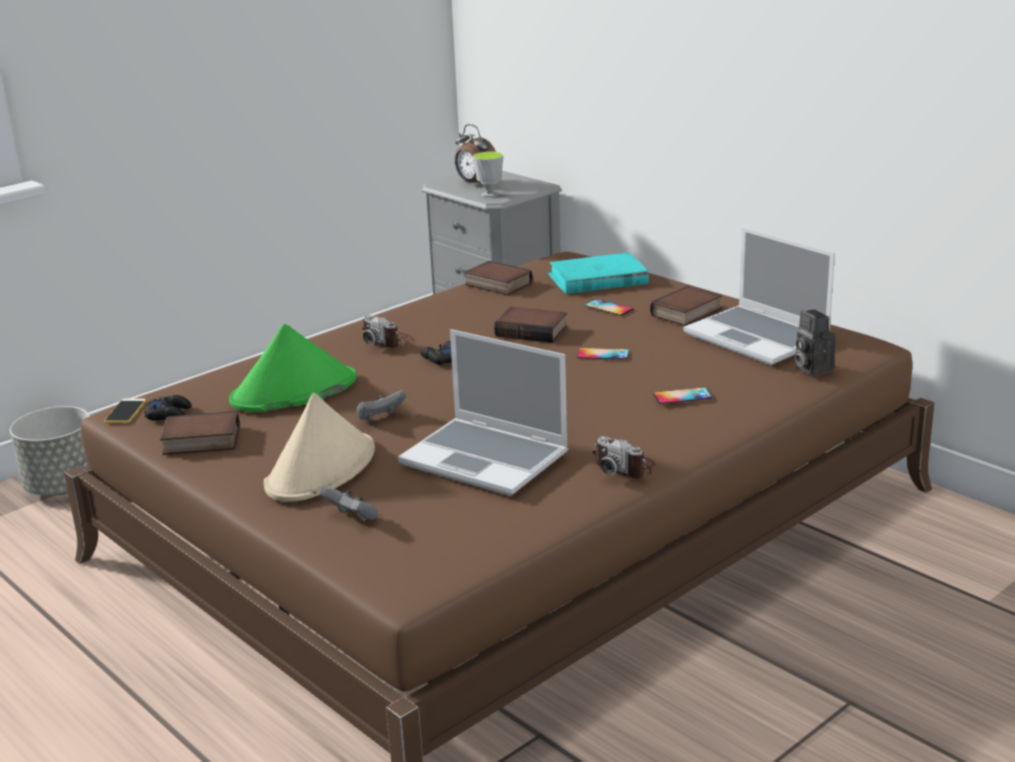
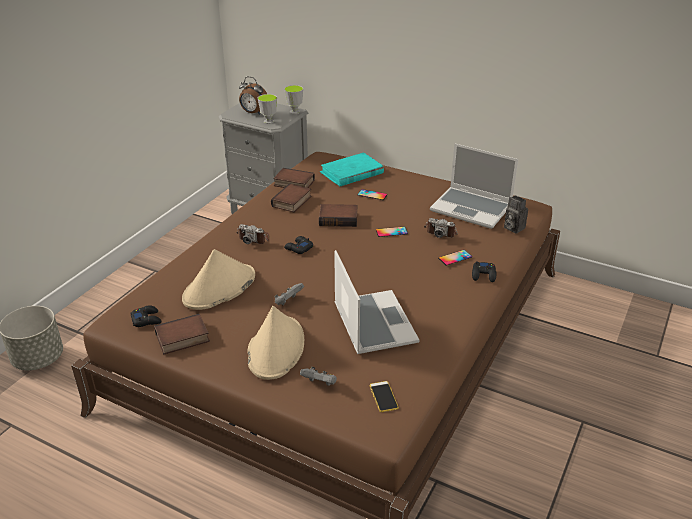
camera: 20 degrees left, 10 degrees up
phone [104,398,147,423] -> phone moved to [370,381,399,412]
green hat [229,324,357,412] -> beige hat [182,249,255,310]
laptop [398,329,568,496] -> laptop turned 120 degrees counterclockwise [334,250,419,354]
camera [592,436,656,478] -> camera moved to [424,218,458,238]
book [650,286,722,326] -> book moved to [271,183,312,213]
none -> cup [284,85,303,114]
none -> black game controller [472,261,496,282]

